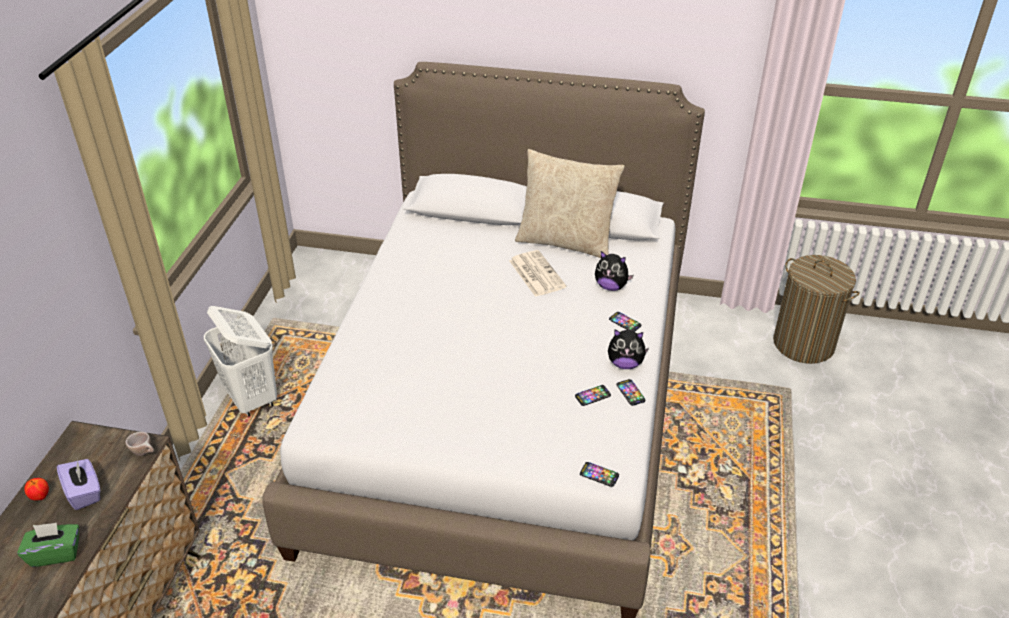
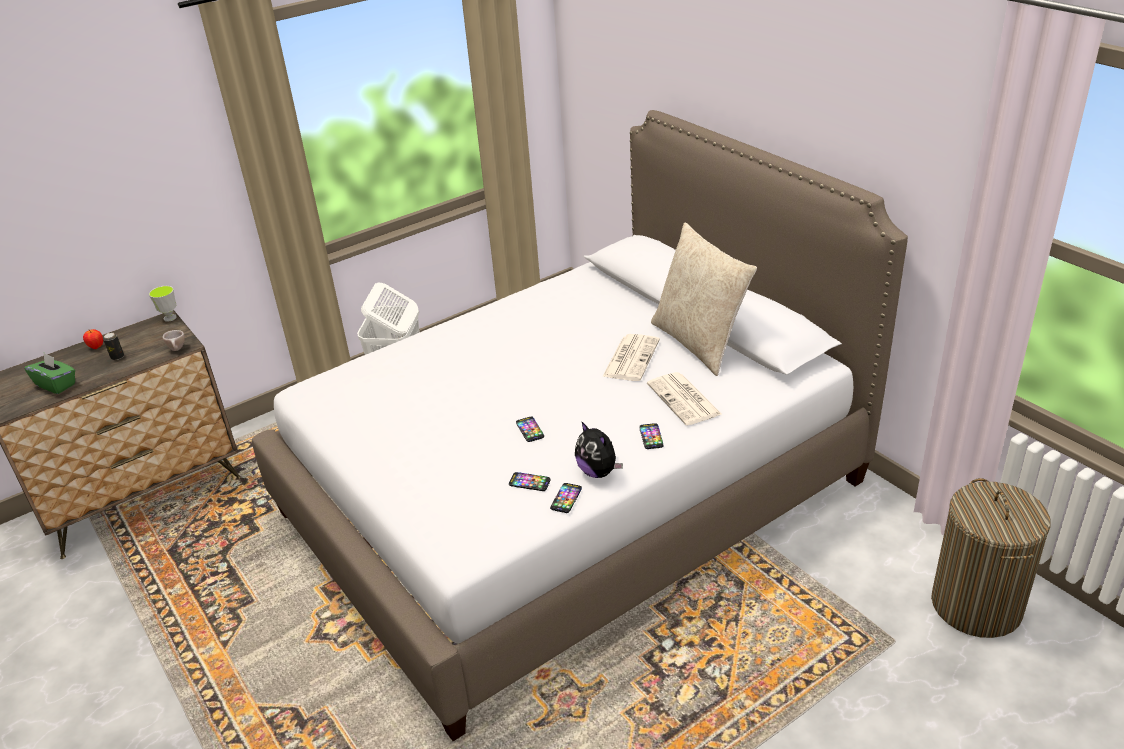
camera: 45 degrees right, 5 degrees down
purple tissue box [57,459,100,510] -> can [103,333,124,360]
phone [580,462,619,487] -> phone moved to [516,416,544,442]
plush toy [595,251,634,291] -> newspaper [647,372,722,425]
none -> cup [149,286,177,322]

